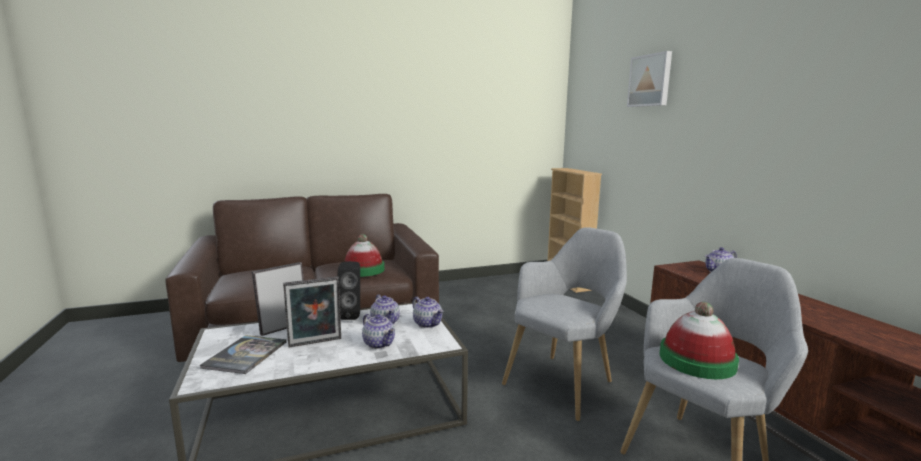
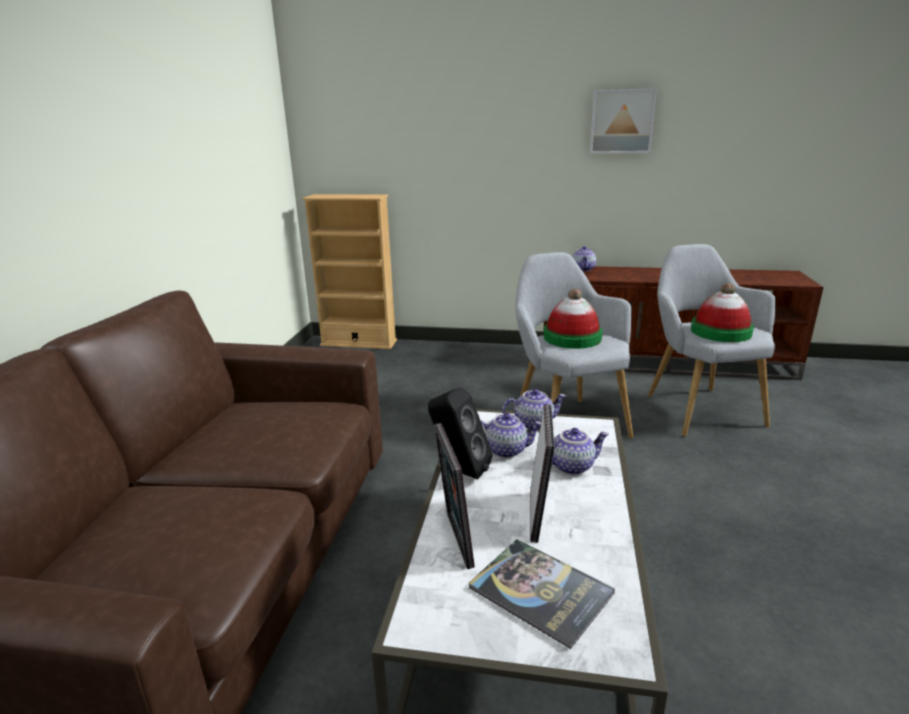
camera: 60 degrees left, 10 degrees up
hat [344,234,385,277] -> hat moved to [544,288,602,349]
picture [627,51,672,107] -> picture moved to [590,88,657,154]

